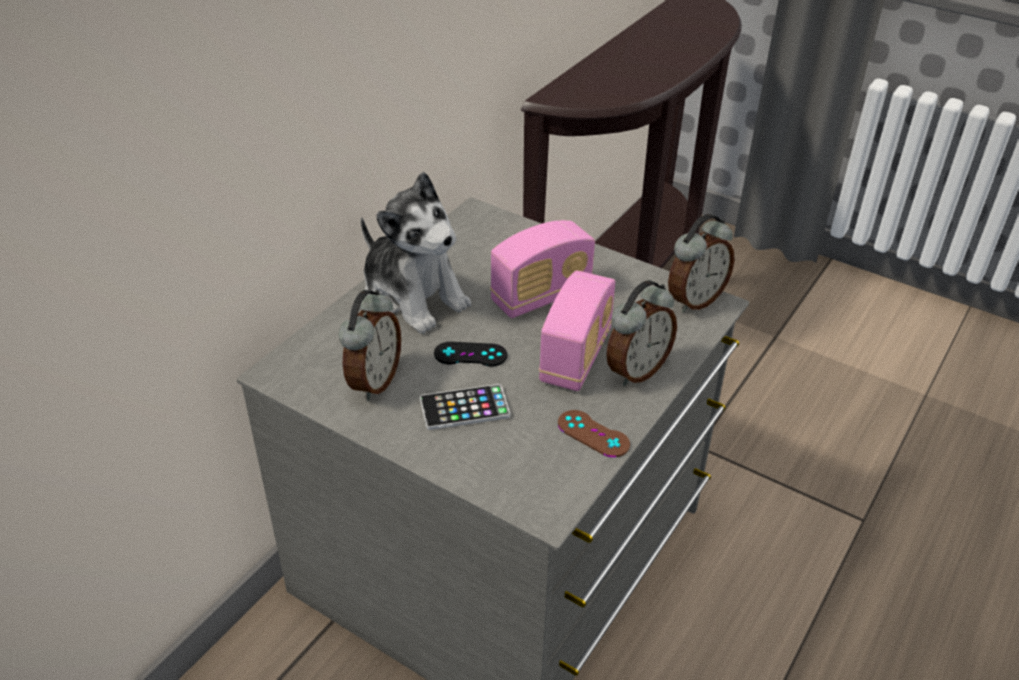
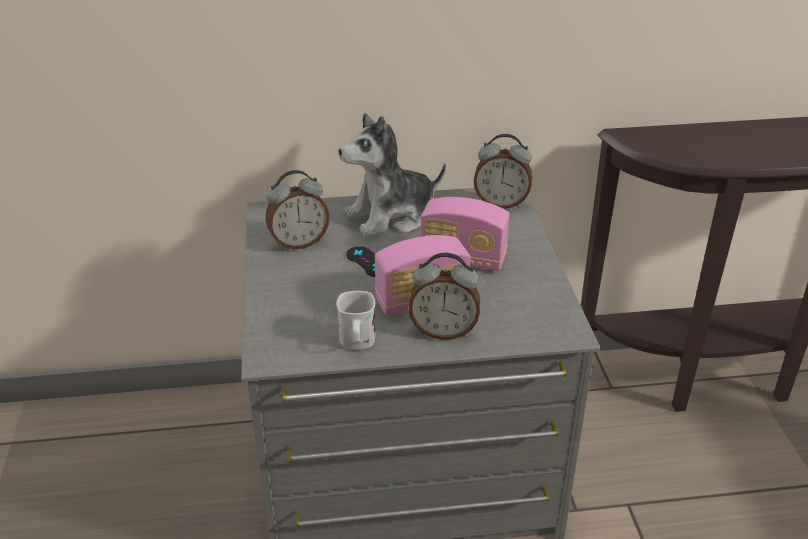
camera: 50 degrees right, 5 degrees down
plush toy [361,172,471,334] -> plush toy turned 60 degrees clockwise [339,113,446,237]
phone [420,384,510,430] -> none
brown game controller [558,410,630,457] -> white mug [336,291,375,350]
alarm clock [668,214,734,313] -> alarm clock moved to [474,134,532,209]

